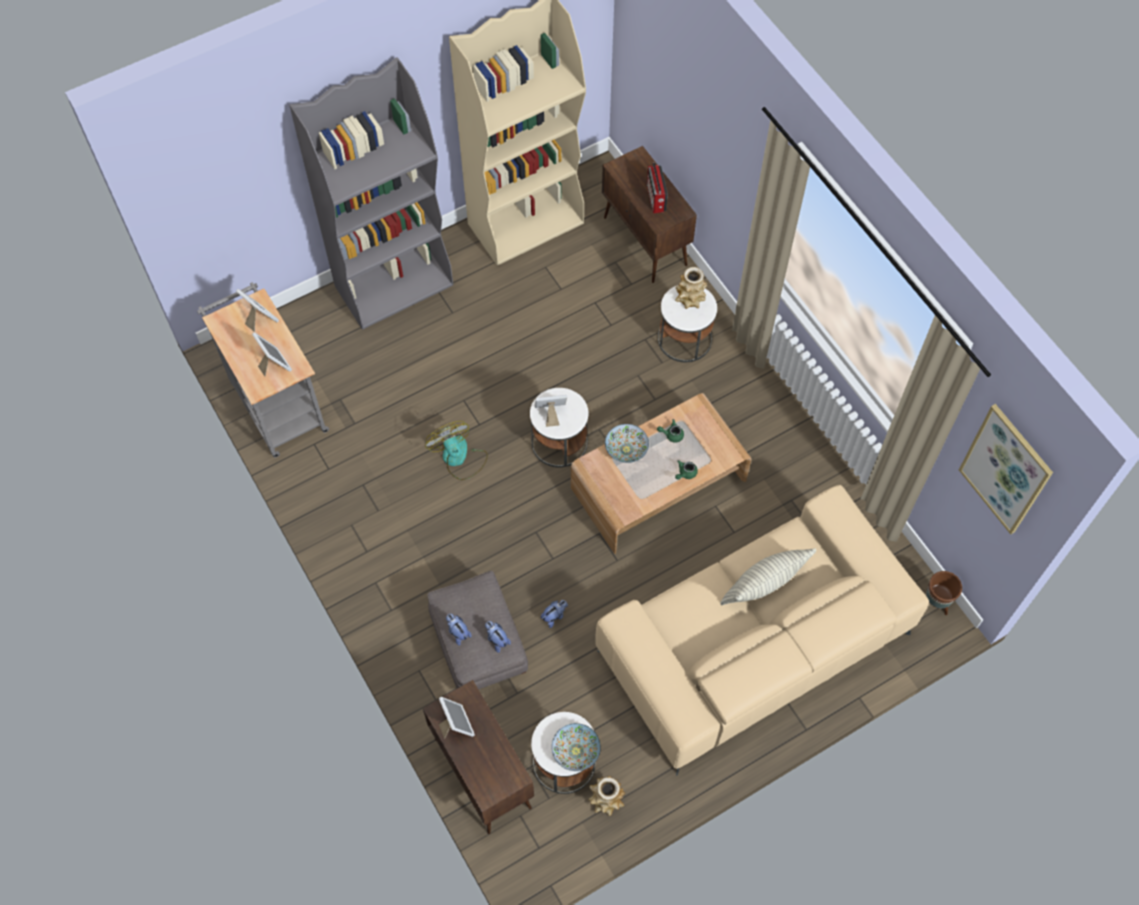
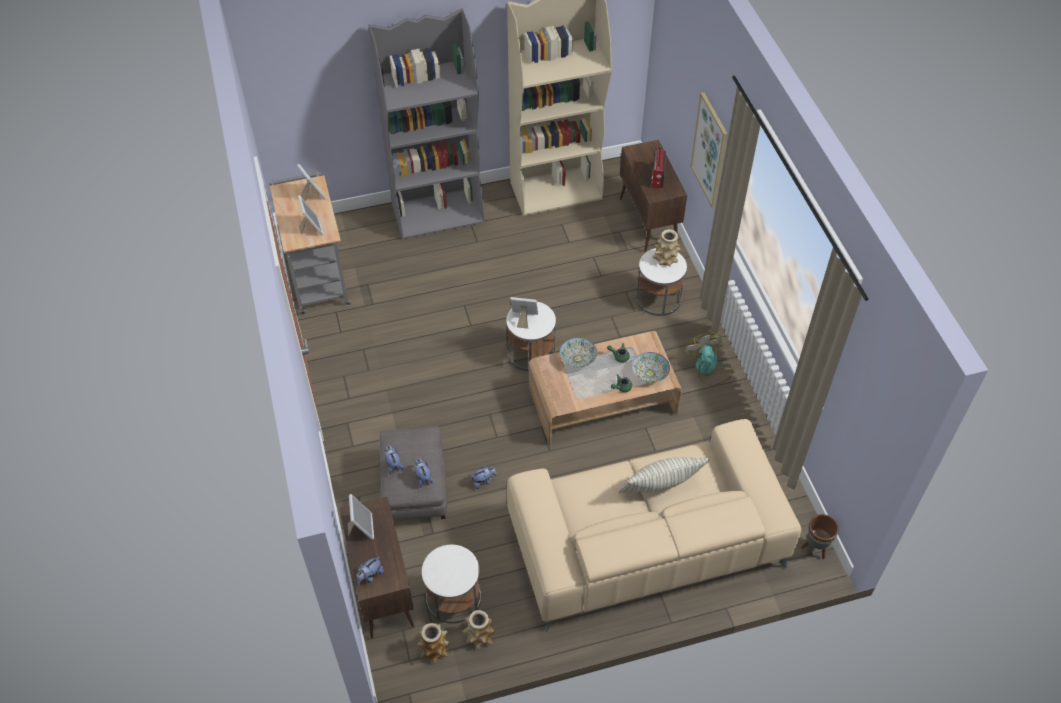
camera: 15 degrees right, 10 degrees down
fan [425,421,488,480] -> fan moved to [685,332,734,386]
bowl [552,723,601,771] -> bowl moved to [632,352,670,383]
picture [959,404,1053,534] -> picture moved to [690,92,728,207]
none -> plush toy [357,557,384,585]
none -> vase [417,623,450,664]

